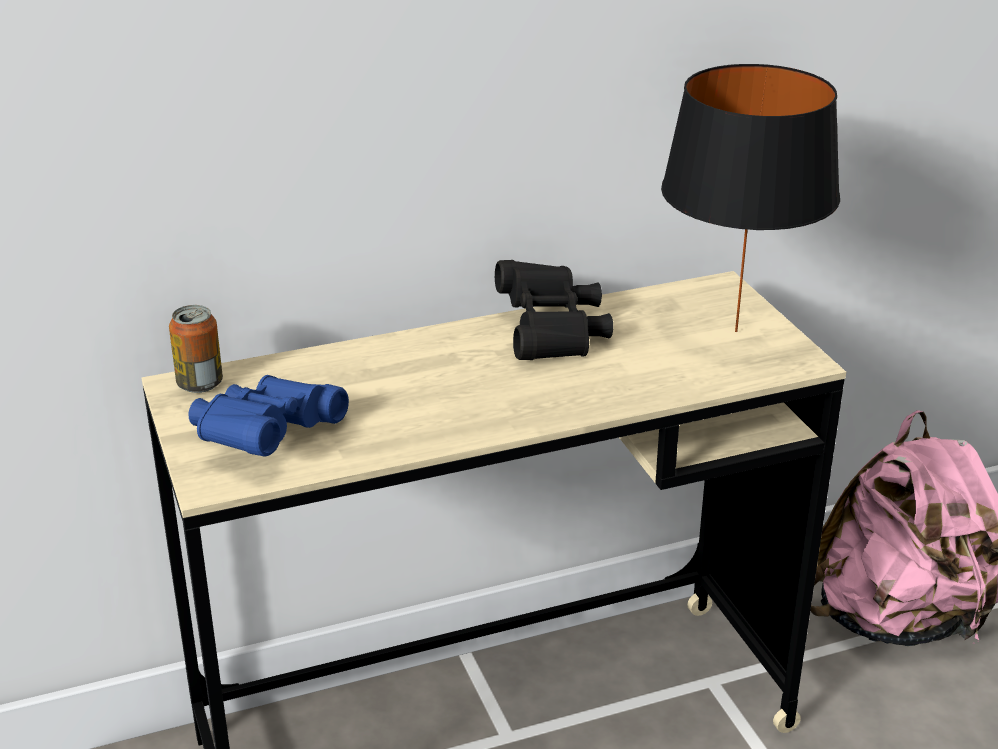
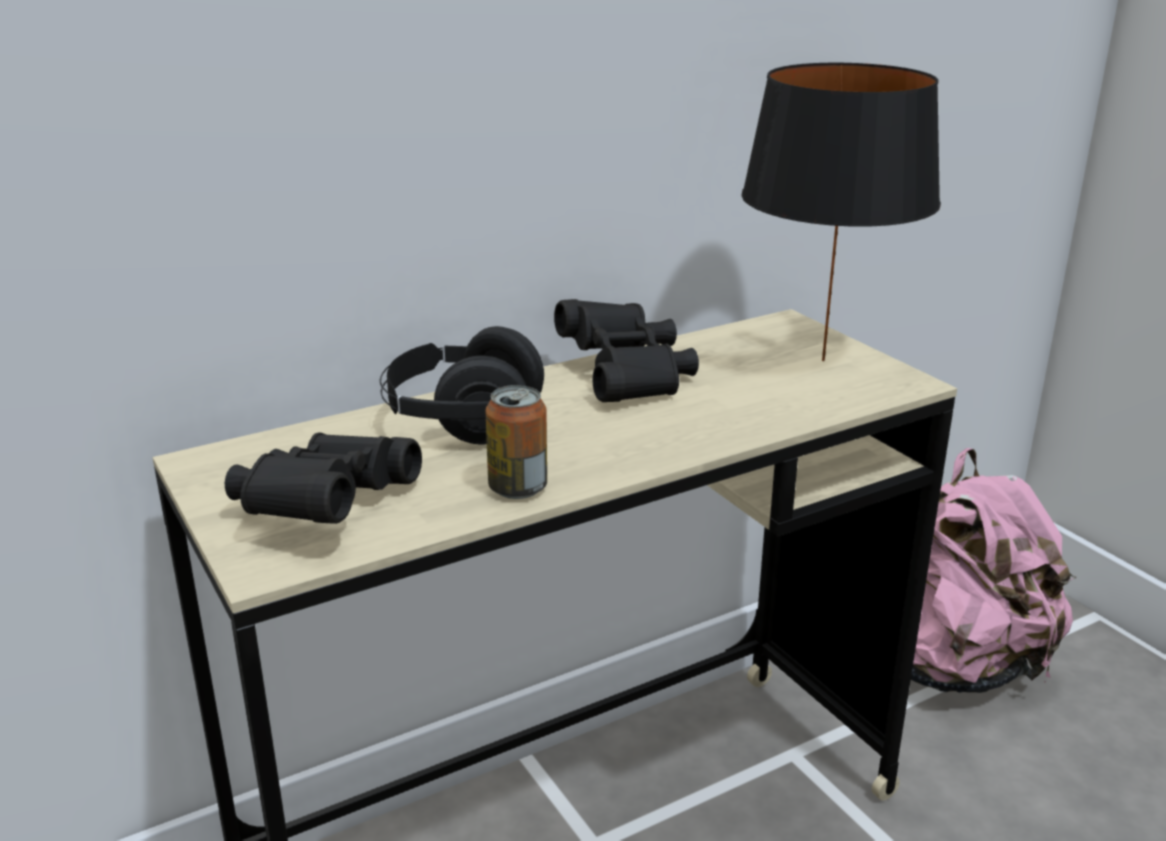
camera: 10 degrees left, 5 degrees down
can [169,305,223,393] -> can moved to [485,385,547,499]
blue binoculars [189,375,349,457] -> black binoculars [225,432,422,524]
none -> black headphones [380,326,544,445]

